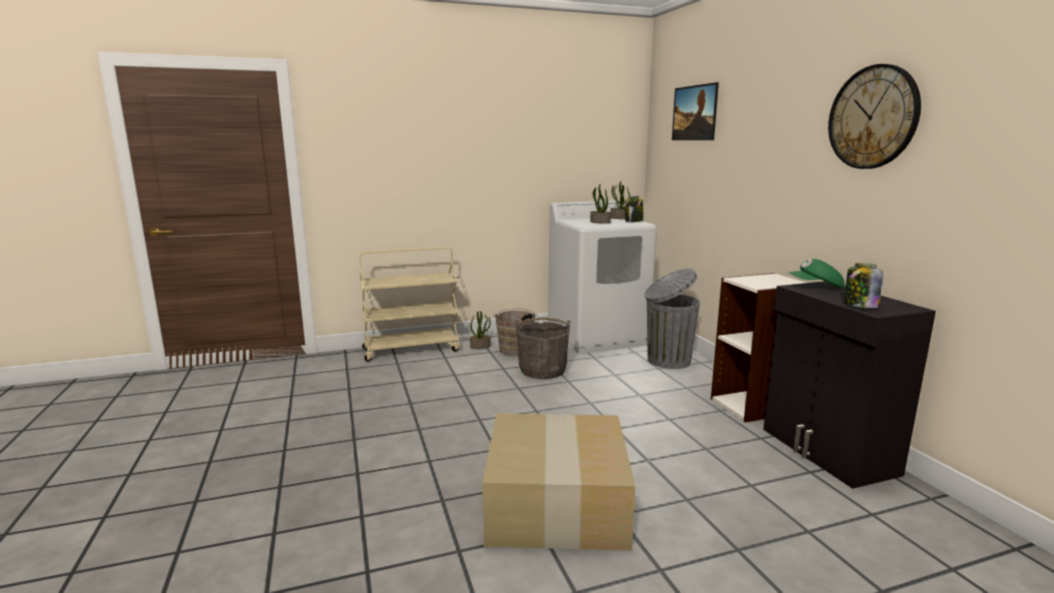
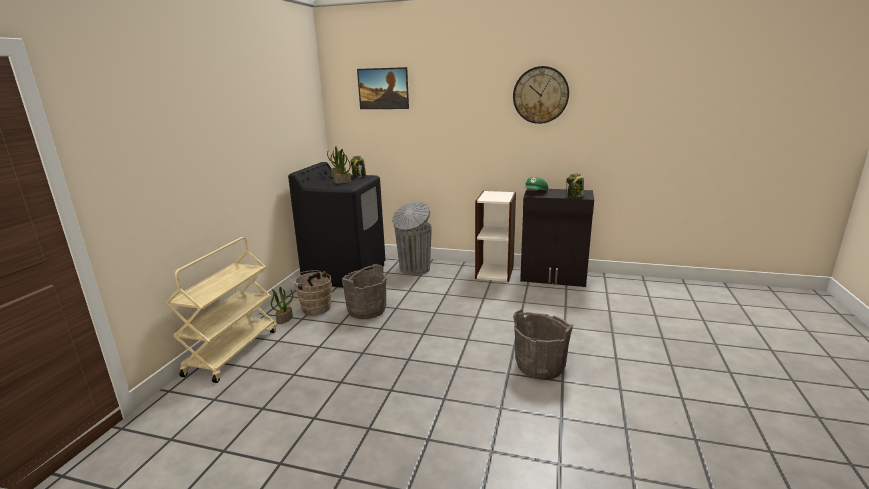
camera: 55 degrees left, 5 degrees up
cardboard box [482,413,636,551] -> grey bucket [513,309,574,380]
white washing machine [548,201,657,354] -> black washing machine [288,162,386,288]

